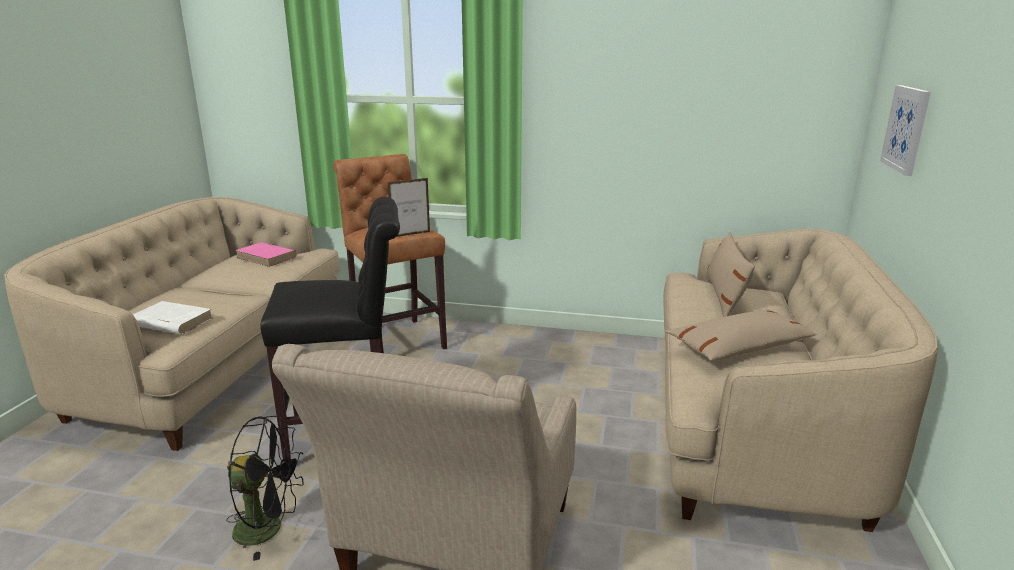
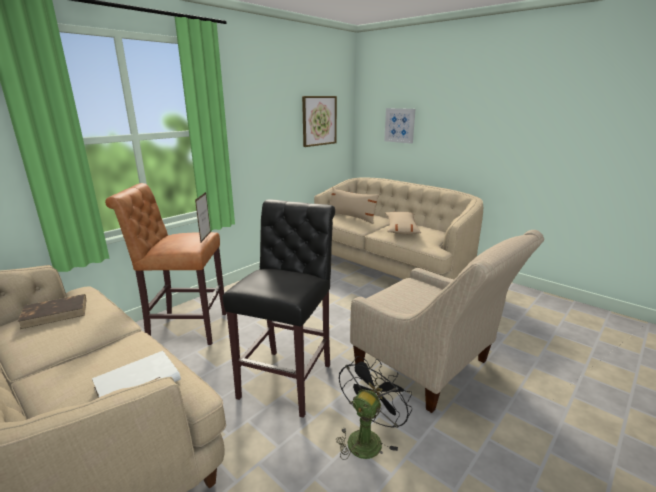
camera: 60 degrees left, 0 degrees up
pink book [235,242,297,267] -> brown book [18,294,86,329]
none -> picture [302,96,337,147]

